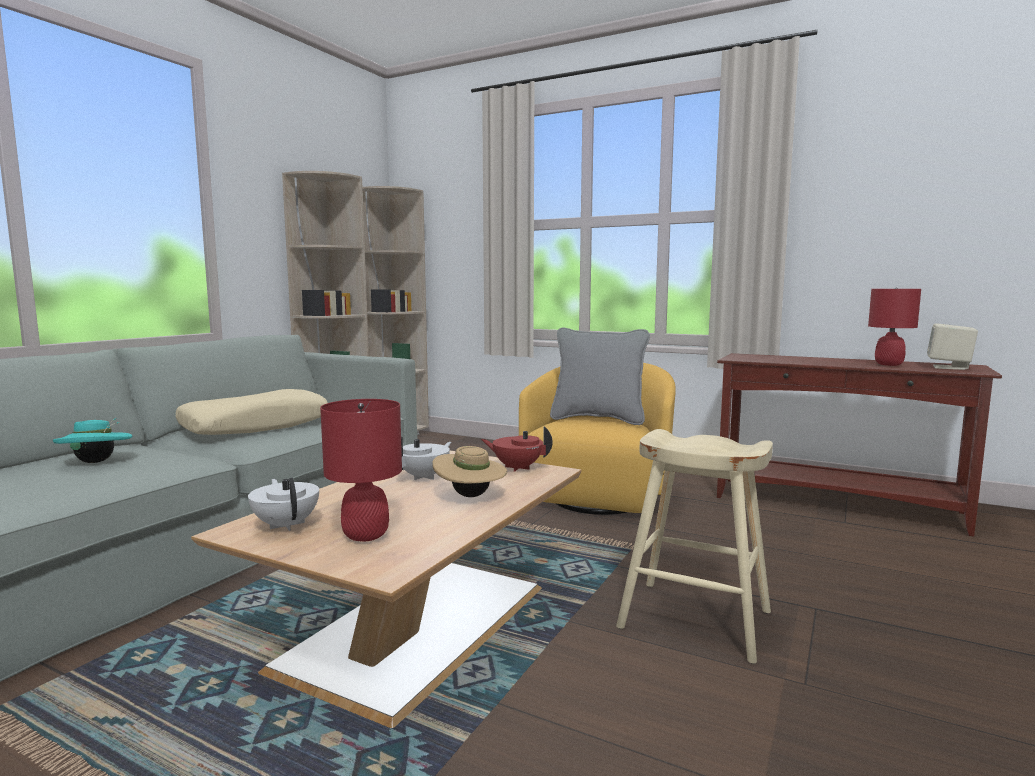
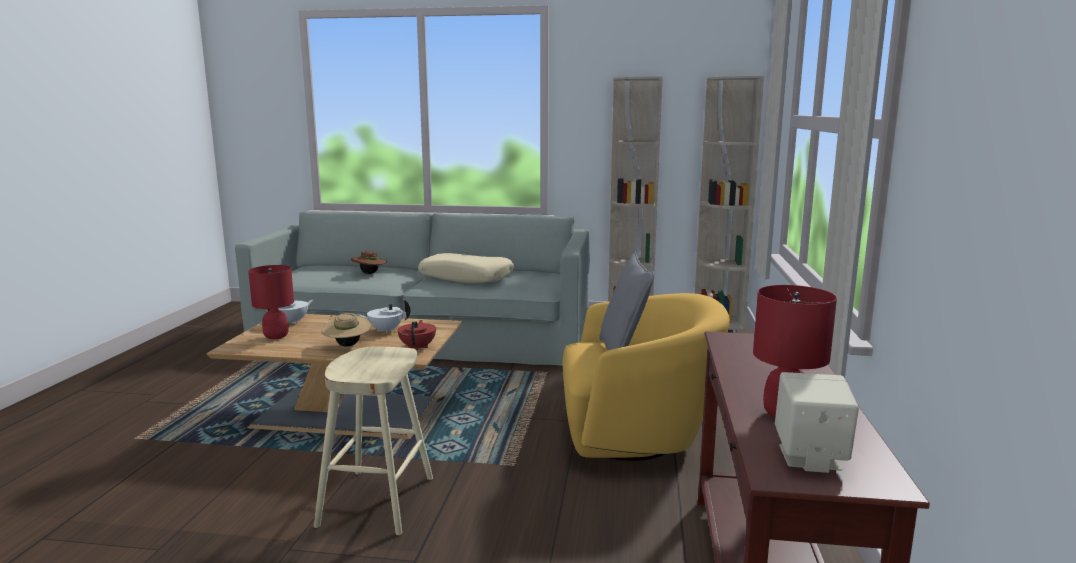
camera: 70 degrees right, 5 degrees up
turquoise hat [53,418,133,463] -> brown hat [351,251,387,274]
white teapot [401,437,451,480] -> white teapot turned 150 degrees clockwise [357,300,410,333]

